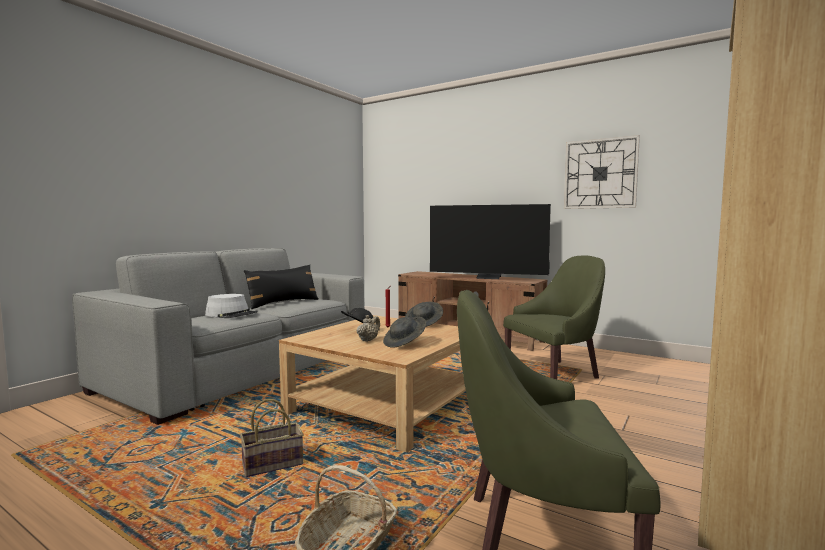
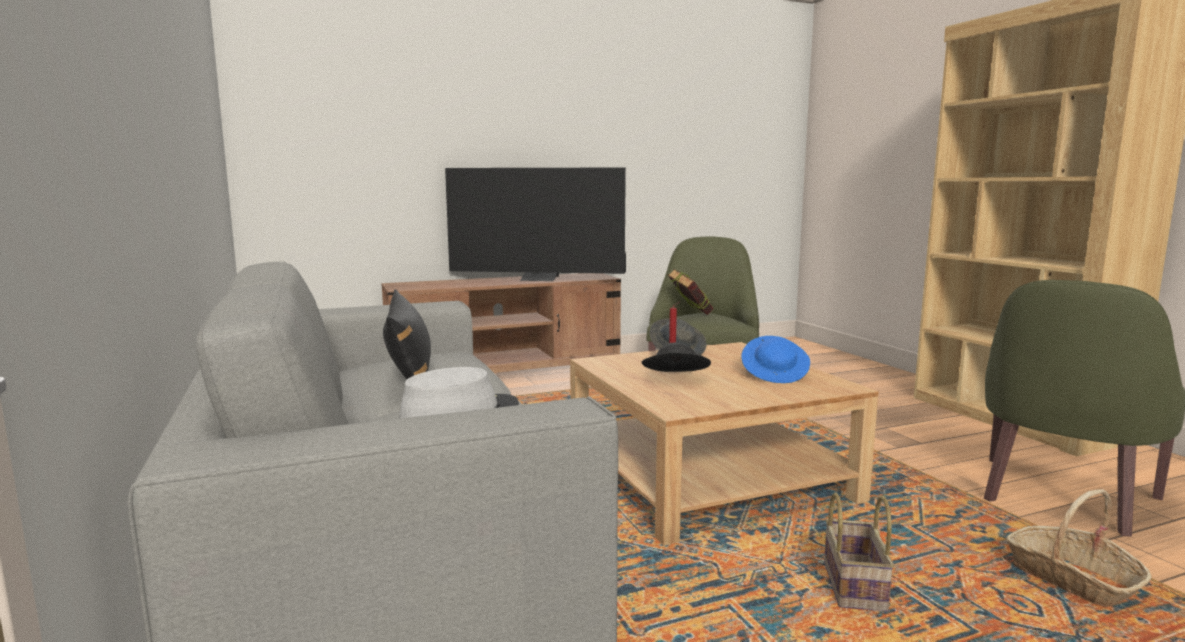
camera: 55 degrees left, 5 degrees up
beige teapot [357,315,380,342] -> none
grey hat [383,317,426,348] -> blue hat [741,336,810,383]
television [430,204,551,279] -> television turned 45 degrees clockwise [445,167,626,281]
wall clock [564,135,640,209] -> none
none -> book [668,269,713,315]

